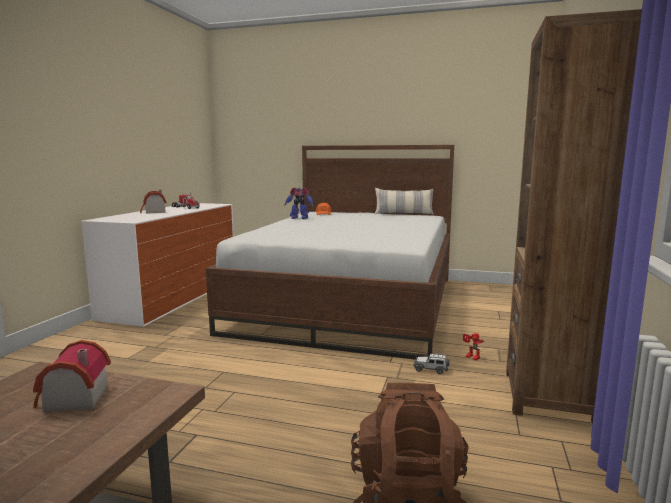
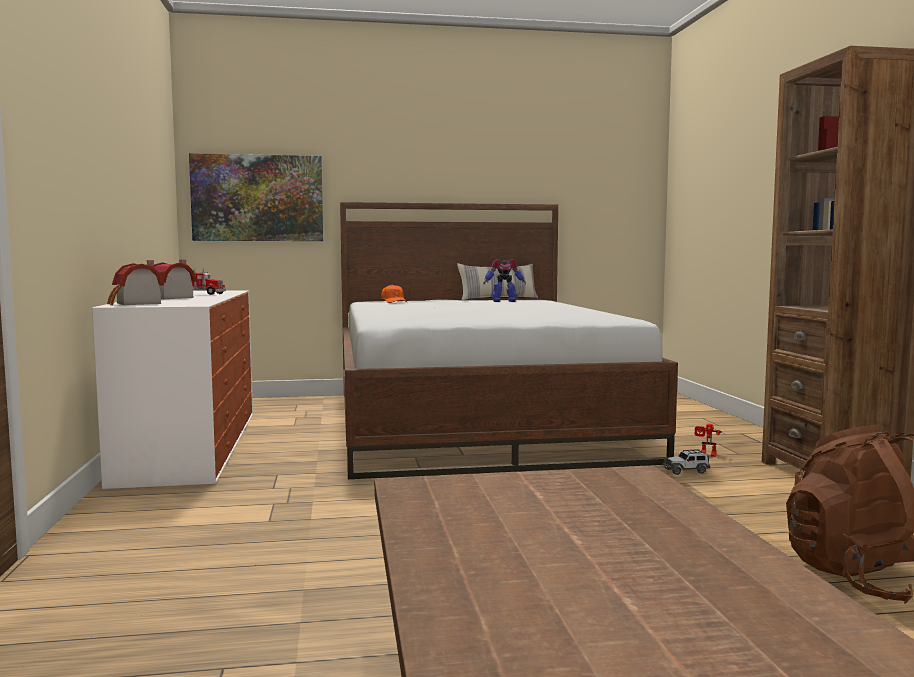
camera: 25 degrees left, 5 degrees down
toy house [33,340,111,412] -> toy house moved to [107,260,164,305]
toy robot [284,188,314,219] -> toy robot moved to [483,259,526,302]
none -> picture [189,153,323,241]

